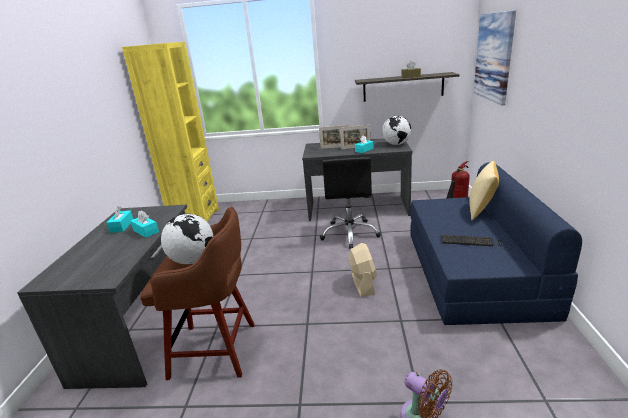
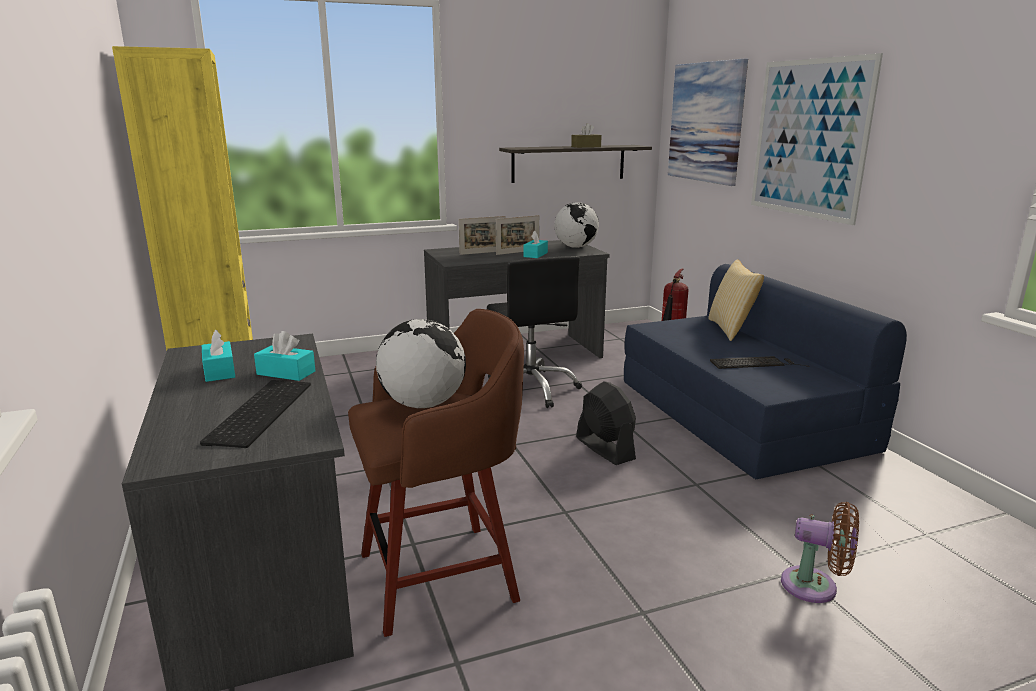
camera: 25 degrees left, 5 degrees down
beige fan [348,243,377,297] -> black fan [576,381,636,465]
none -> keyboard [200,380,311,448]
none -> picture [751,53,883,225]

